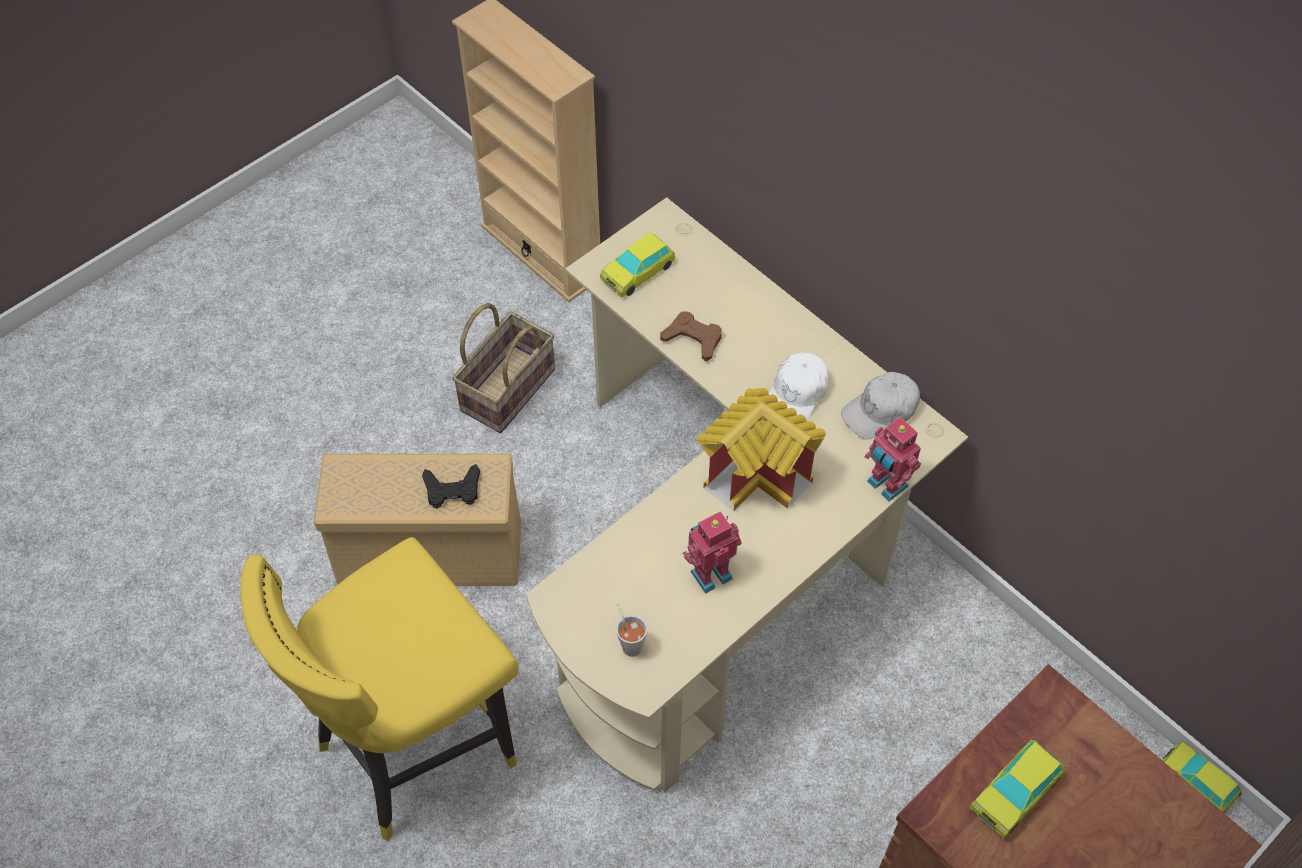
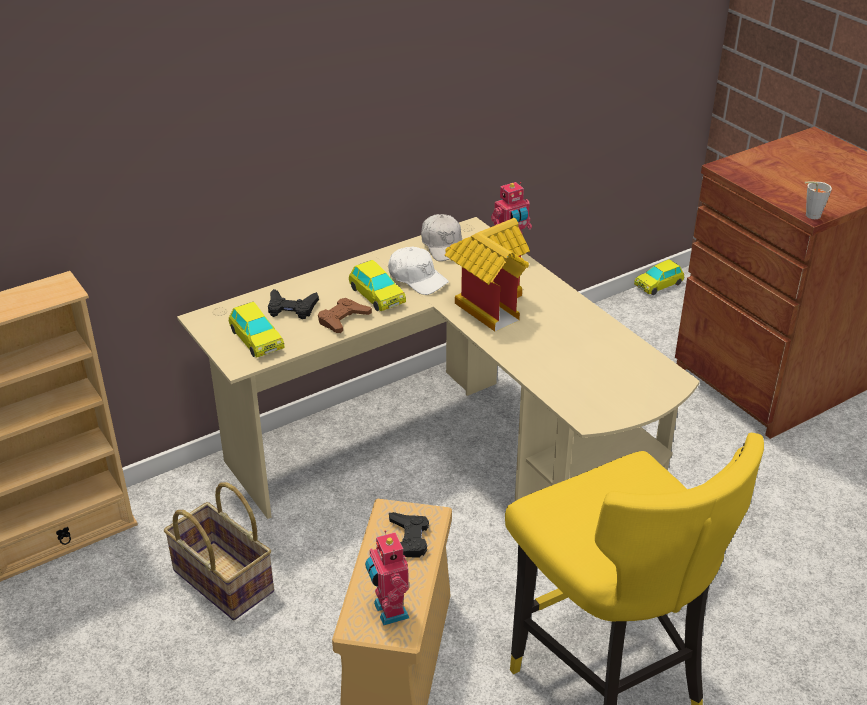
camera: 80 degrees left, 20 degrees down
grey cup [616,603,647,657] -> grey cup moved to [805,181,832,219]
toy robot [683,511,742,594] -> toy robot moved to [365,531,409,626]
toy car [969,739,1066,838] -> toy car moved to [349,260,406,311]
none -> black game controller [268,289,319,319]

